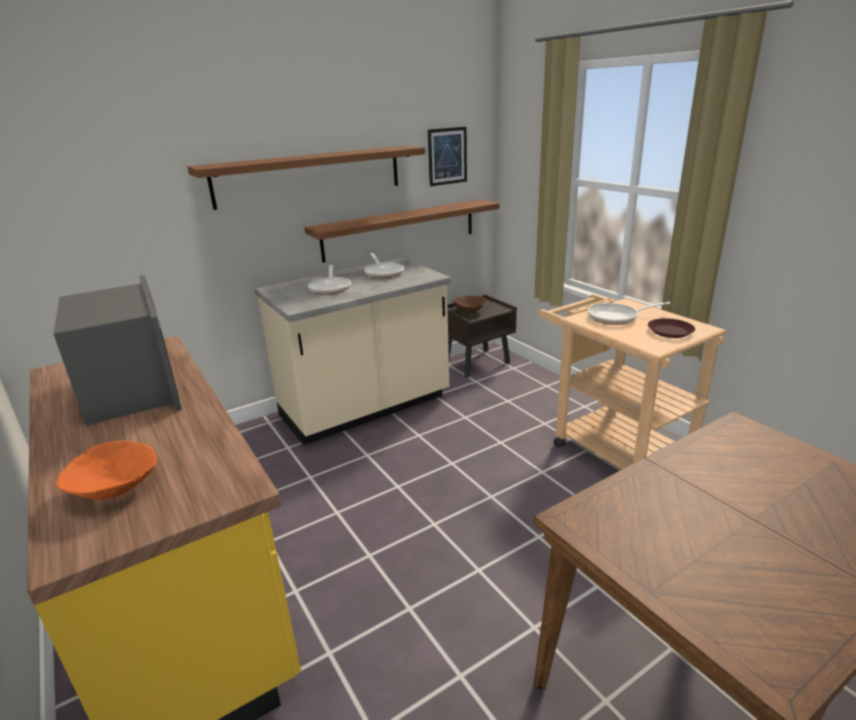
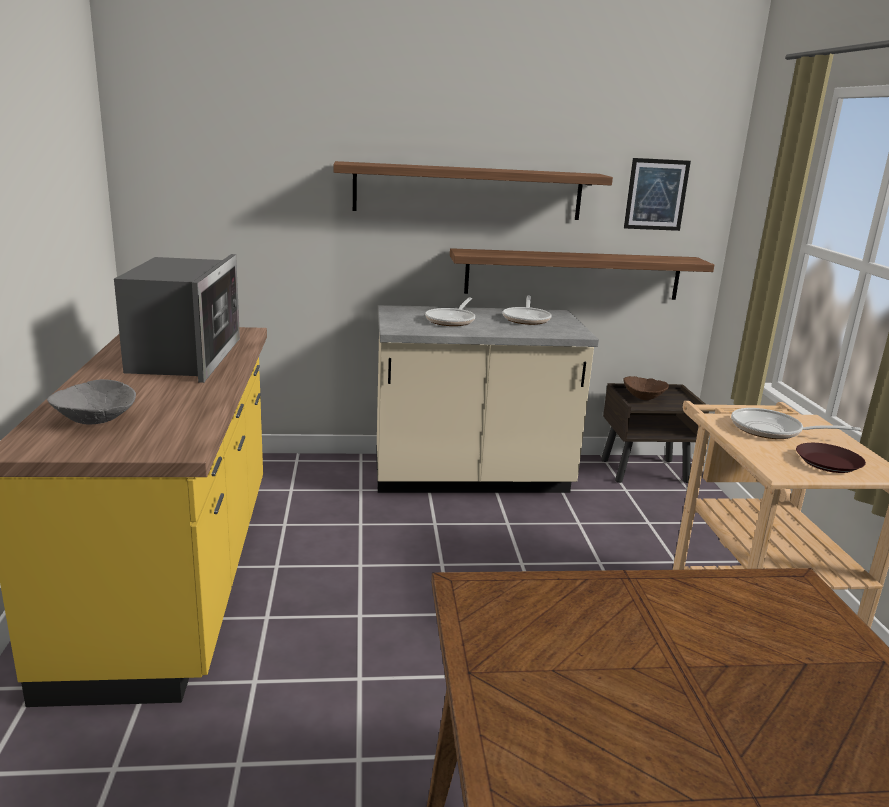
camera: 25 degrees right, 5 degrees down
orange bowl [56,441,157,500] -> grey bowl [47,379,136,425]

